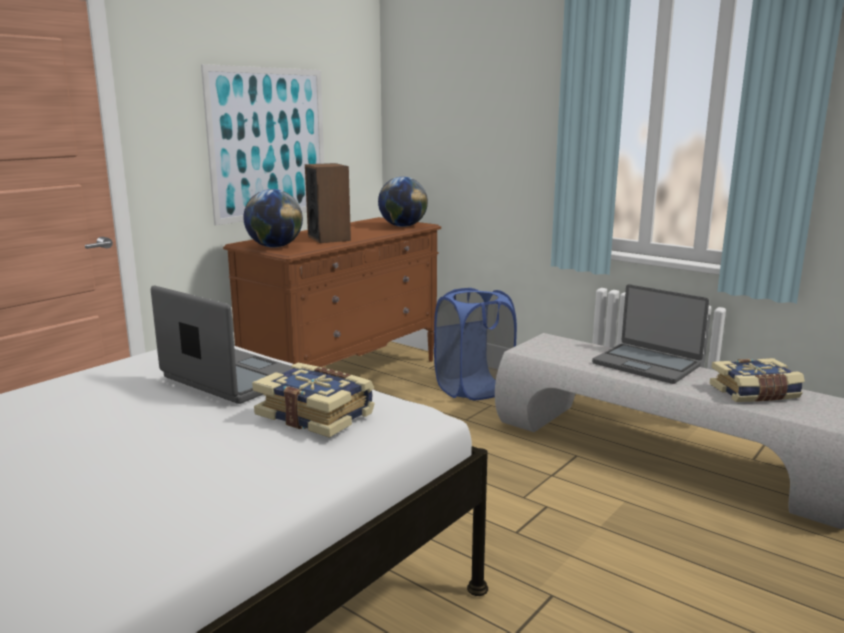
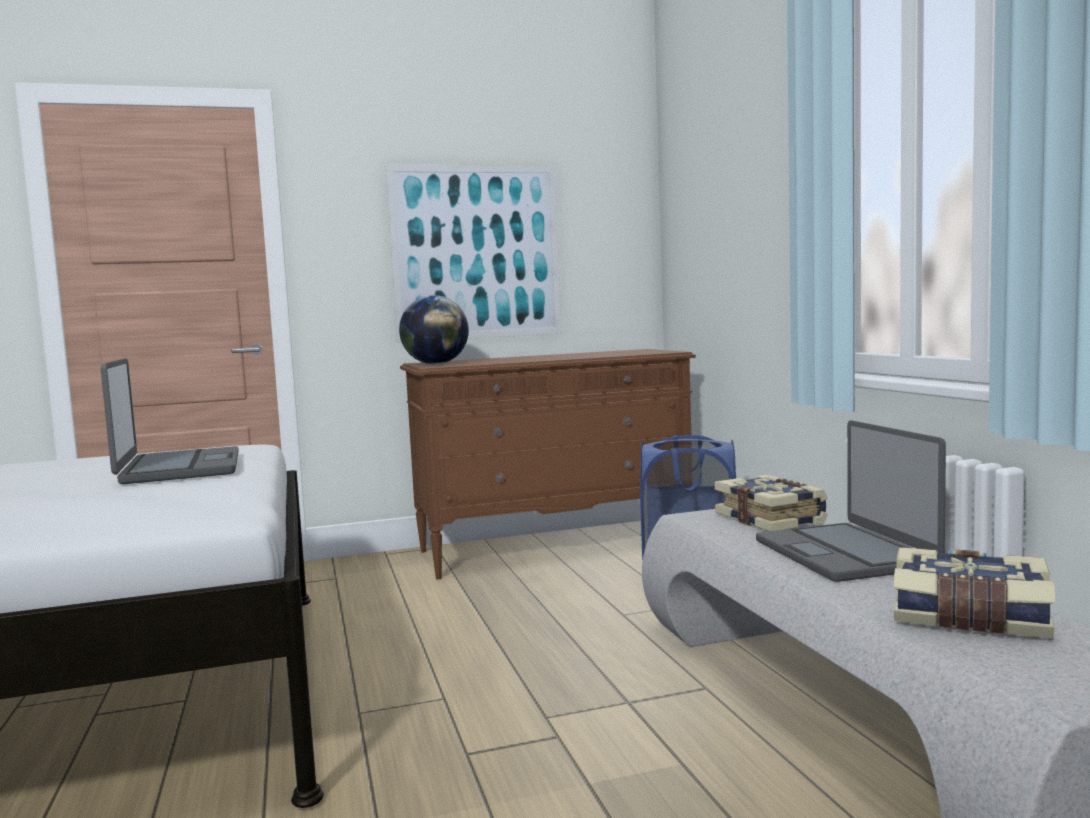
camera: 35 degrees right, 10 degrees down
book [252,363,375,438] -> book moved to [715,475,828,531]
speaker [305,163,351,243] -> none
globe [378,177,428,227] -> none

